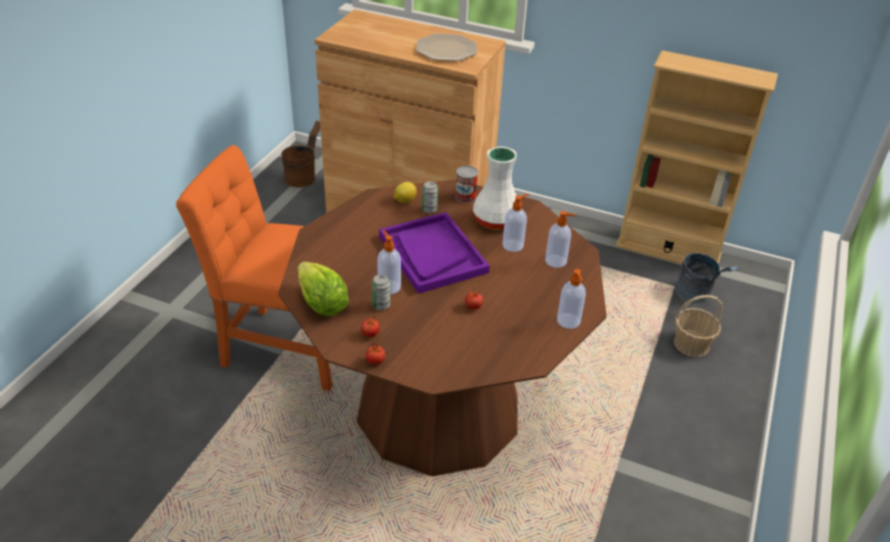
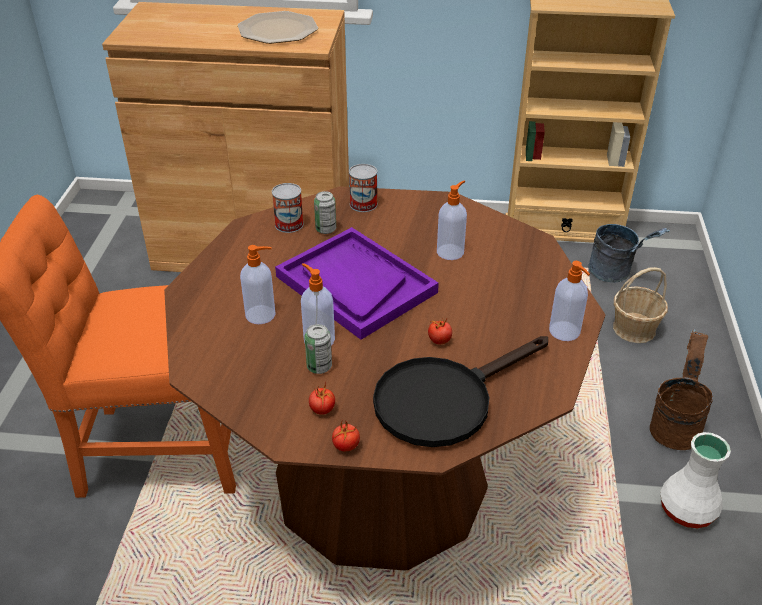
camera: 15 degrees left, 0 degrees up
brown bucket [281,120,321,187] -> brown bucket moved to [650,329,713,450]
lettuce [298,262,349,316] -> none
lemon [394,182,417,203] -> can [272,183,304,233]
white vase [473,147,517,230] -> white vase moved to [660,432,731,528]
soap dispenser [545,211,577,268] -> soap dispenser moved to [240,245,276,324]
none -> black frying pan [373,336,548,447]

